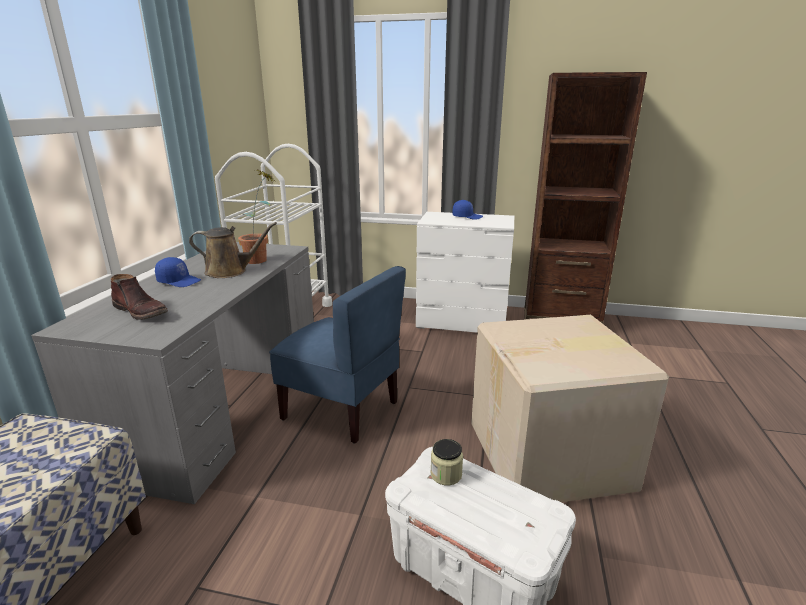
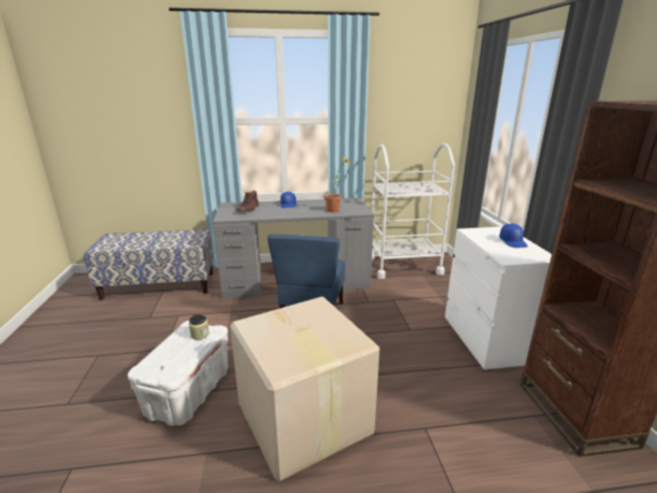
camera: 70 degrees right, 0 degrees up
brown watering can [189,222,277,278] -> none

